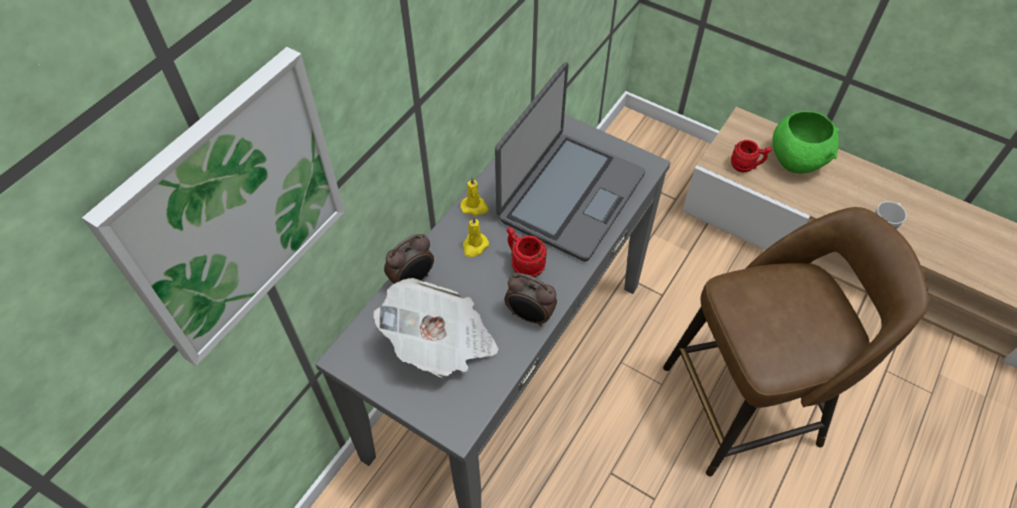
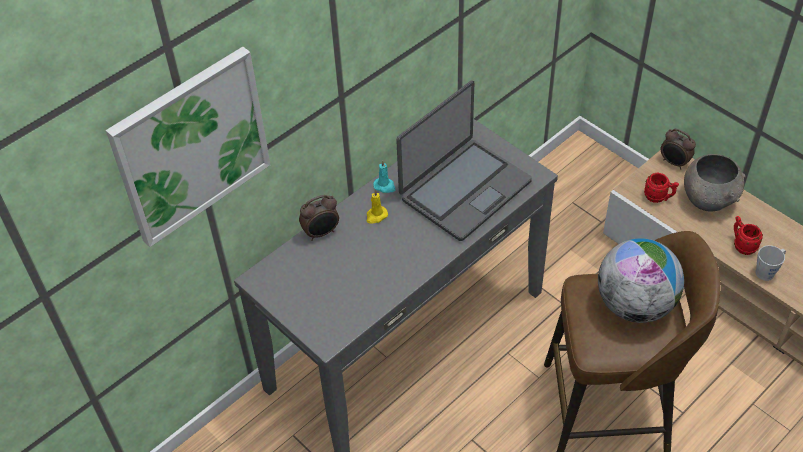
camera: 15 degrees right, 5 degrees down
newspaper [373,278,498,378] -> none
yellow candle [460,177,489,216] -> turquoise candle [373,160,396,193]
alarm clock [504,273,557,326] -> alarm clock moved to [660,129,696,169]
red mug [507,227,547,277] -> red mug moved to [734,216,763,255]
green bowl [772,111,839,173] -> grey bowl [684,154,745,212]
none -> globe [598,238,684,323]

